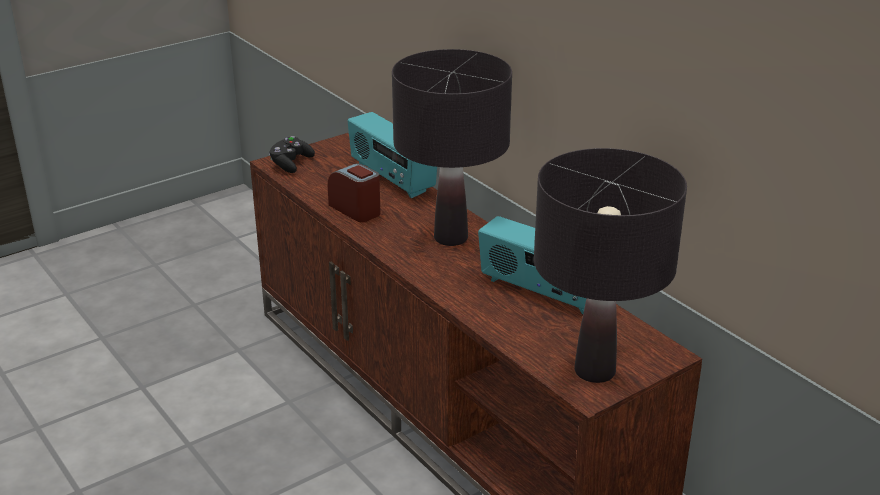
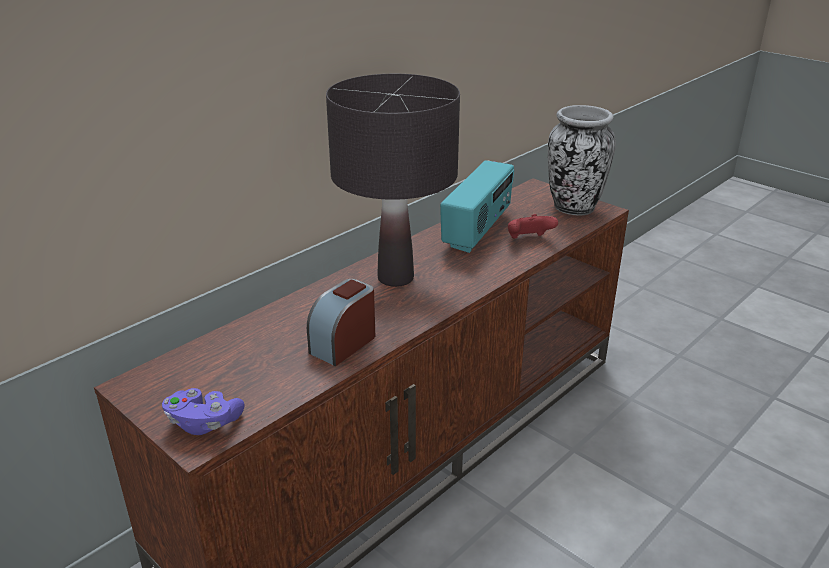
camera: 100 degrees left, 0 degrees up
black game controller [269,136,315,173] -> purple game controller [162,388,245,435]
radio [348,112,437,198] -> none
black table lamp [534,148,687,383] -> vase [548,105,616,216]
none -> red game controller [508,214,558,238]

